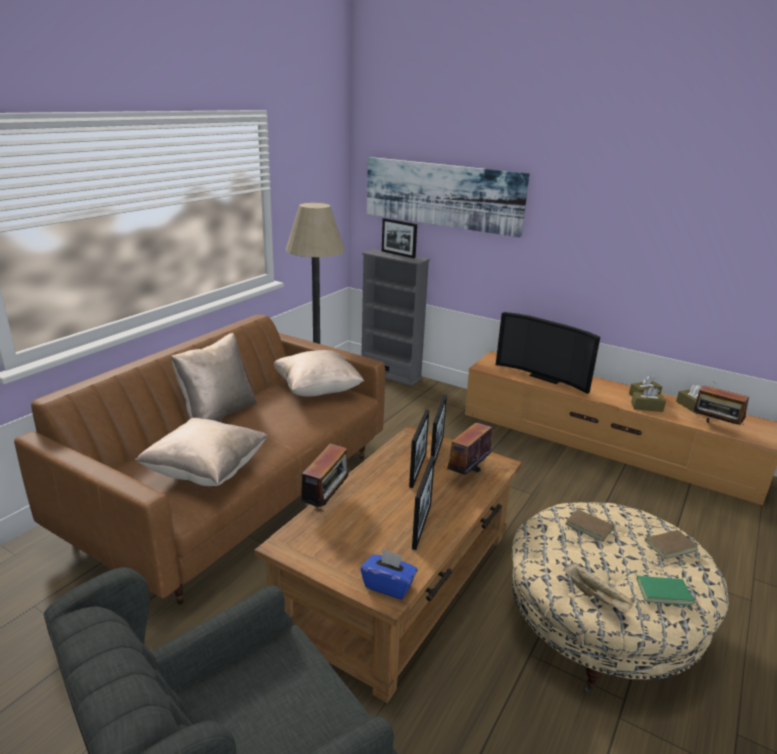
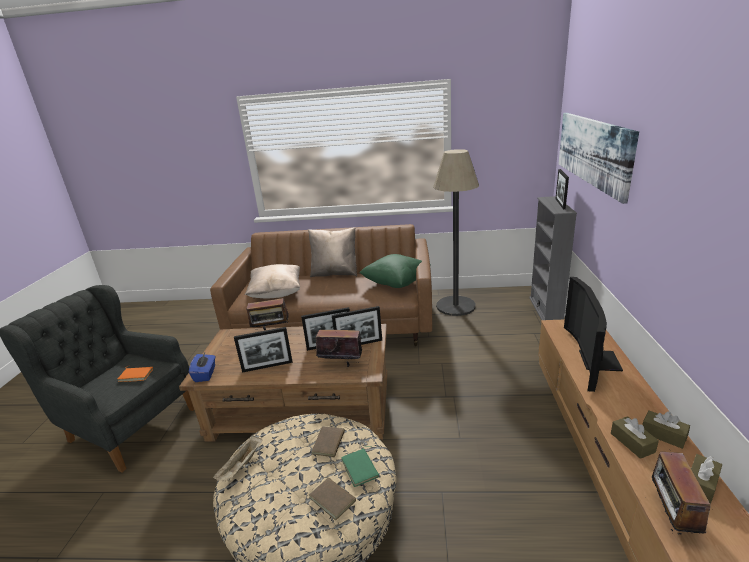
camera: 65 degrees right, 0 degrees up
beige pillow [273,350,364,396] -> green pillow [359,254,431,288]
green book [635,569,694,606] -> green book moved to [341,446,379,487]
none -> orange book [118,366,153,382]

